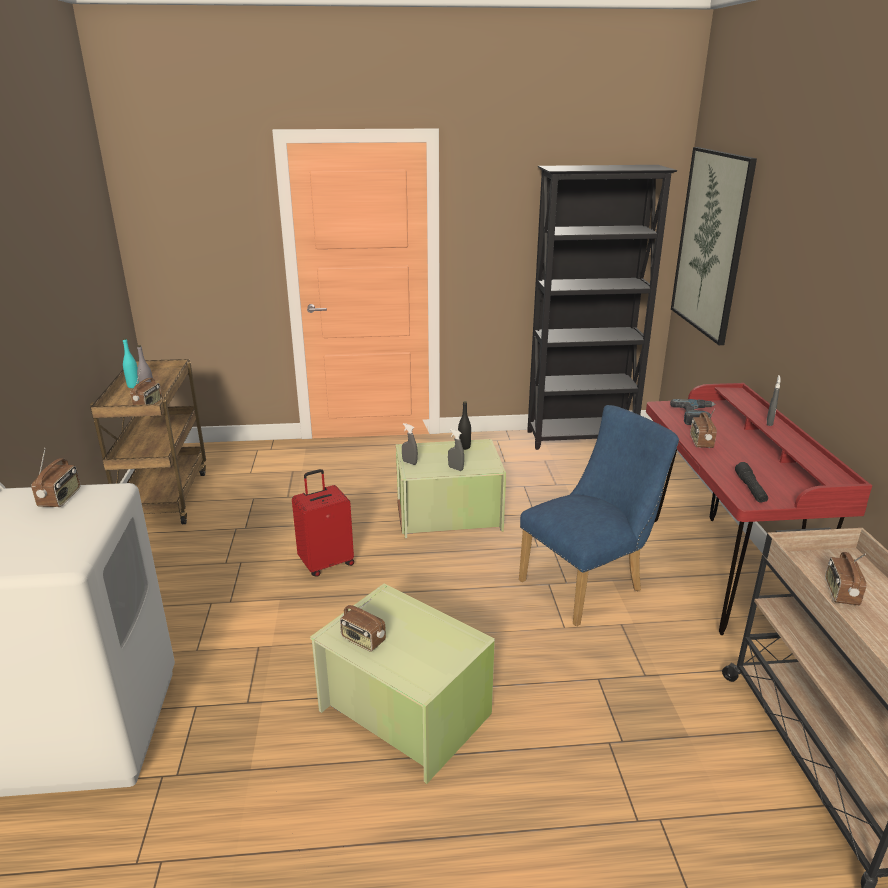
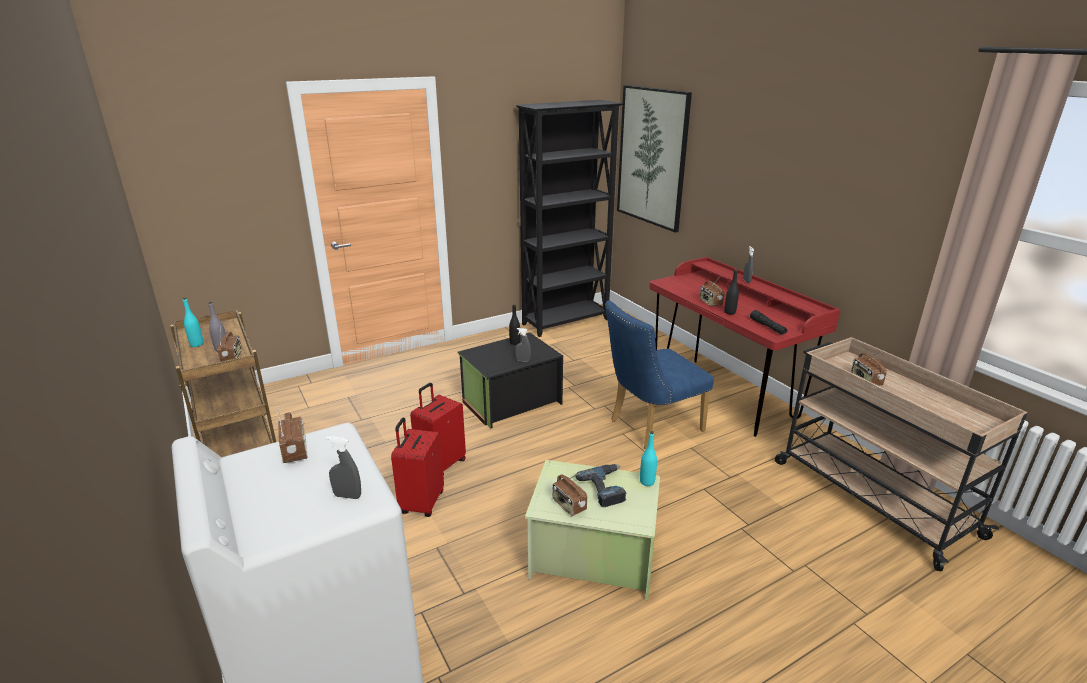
camera: 25 degrees left, 0 degrees up
radio [340,599,386,652] -> radio turned 45 degrees clockwise [552,473,587,516]
green storage box [396,439,506,539] -> black storage box [457,333,563,428]
grey spray bottle [402,423,418,465] -> grey spray bottle moved to [326,436,361,499]
blue chair [519,405,679,626] -> blue chair turned 150 degrees counterclockwise [605,300,714,449]
power drill [670,399,716,425] -> power drill moved to [576,464,627,507]
none -> red suitcase [391,418,444,517]
none -> turquoise bottle [640,431,657,486]
none -> black bottle [724,269,739,315]

